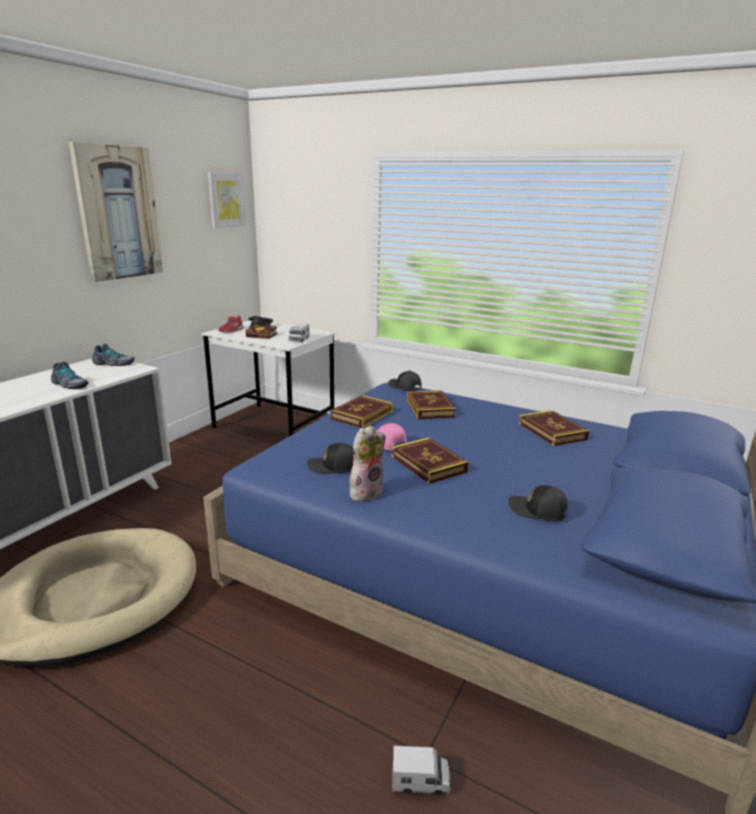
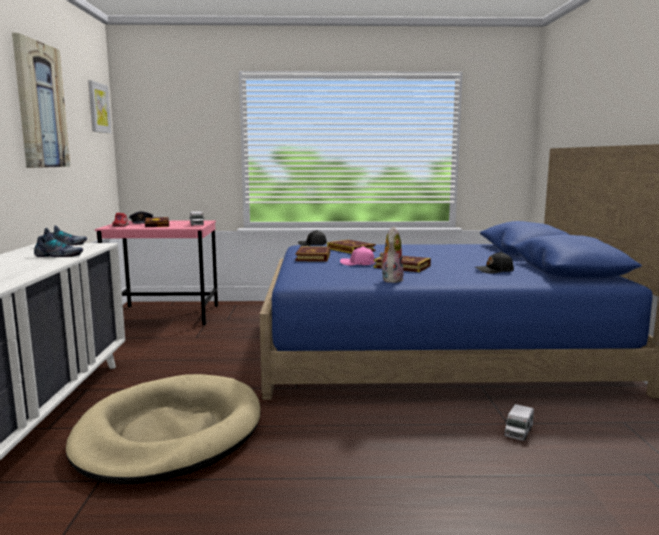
camera: 30 degrees left, 10 degrees down
white desk [201,321,336,436] -> pink desk [95,221,218,325]
black cap [307,443,354,474] -> none
toy truck [392,746,450,795] -> toy truck turned 150 degrees clockwise [504,404,534,441]
book [518,410,589,446] -> none

